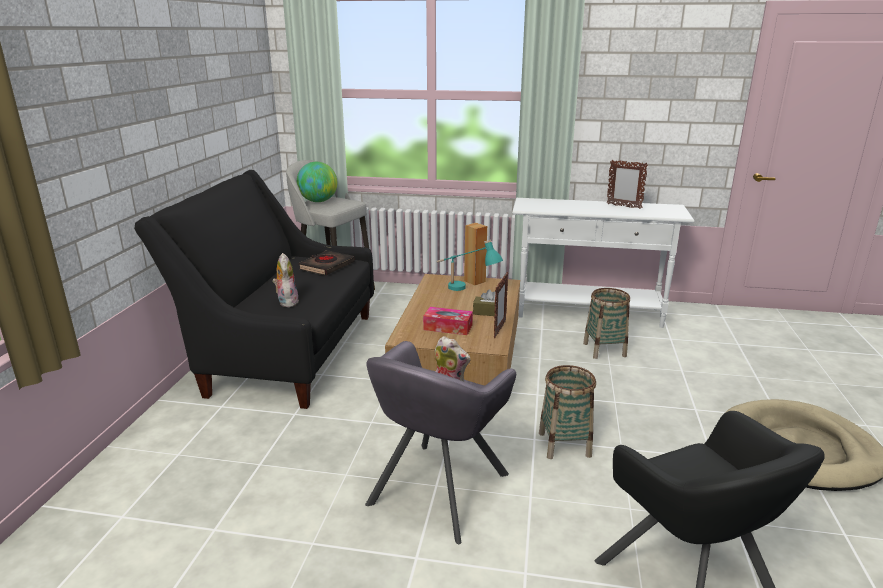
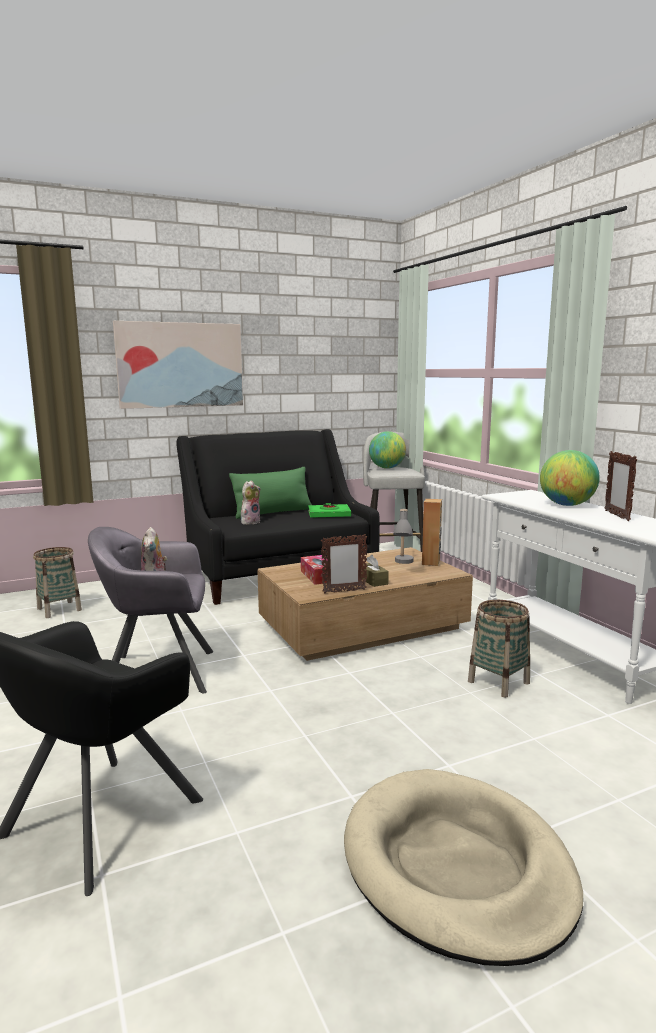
camera: 55 degrees right, 10 degrees down
black book [298,250,355,276] -> green book [308,503,351,518]
turquoise table lamp [436,239,503,291] -> grey table lamp [393,509,414,564]
basket [539,365,596,459] -> basket moved to [33,547,82,618]
none -> picture [113,321,243,409]
none -> green pillow [229,467,312,519]
none -> globe [540,450,600,506]

